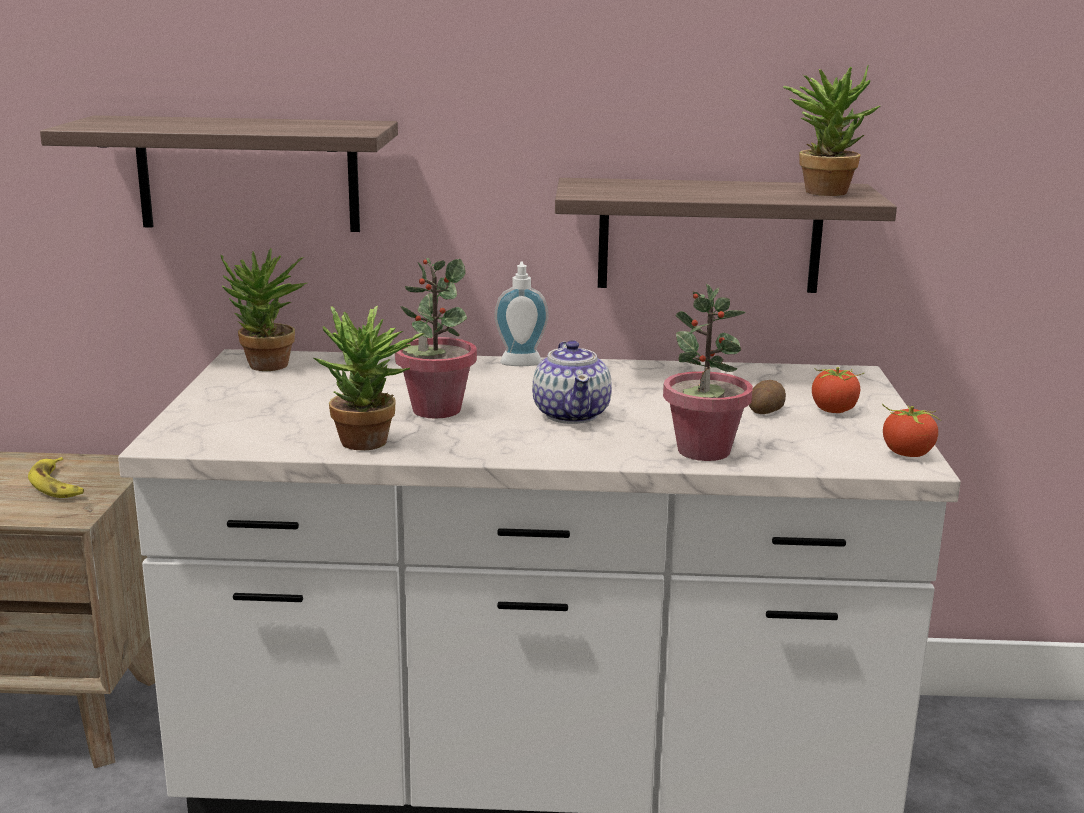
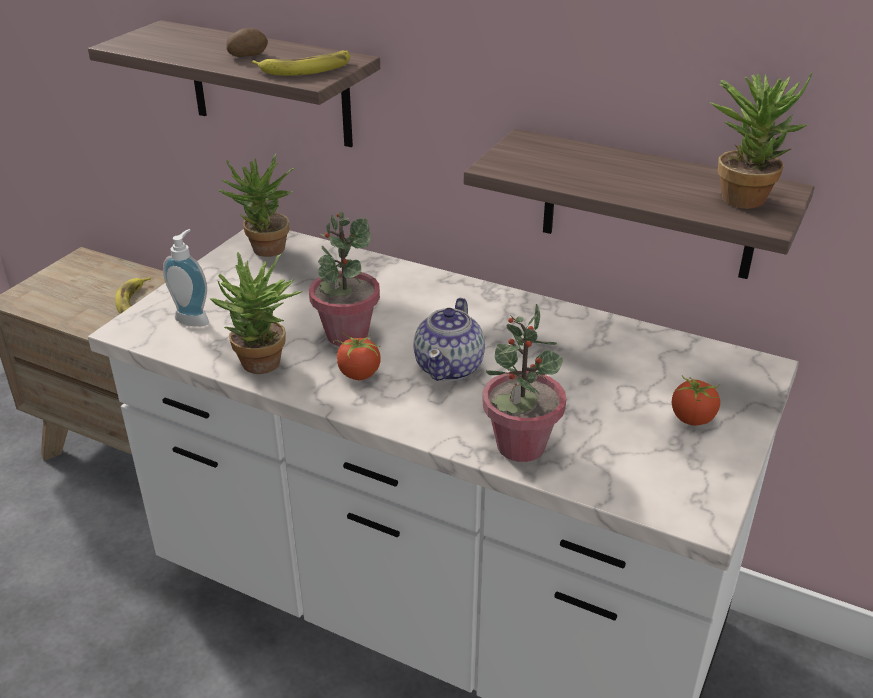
camera: 25 degrees right, 15 degrees up
soap dispenser [495,261,548,366] -> soap dispenser moved to [163,229,209,326]
potato [749,380,786,414] -> potato moved to [226,28,268,57]
tomato [882,404,941,457] -> tomato moved to [333,331,381,380]
none -> banana [252,50,350,76]

